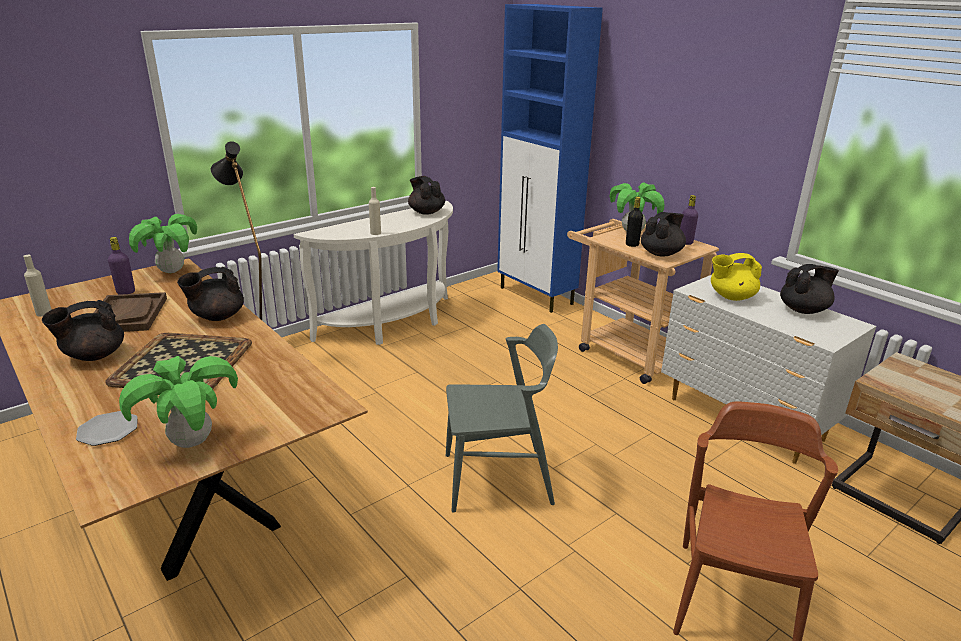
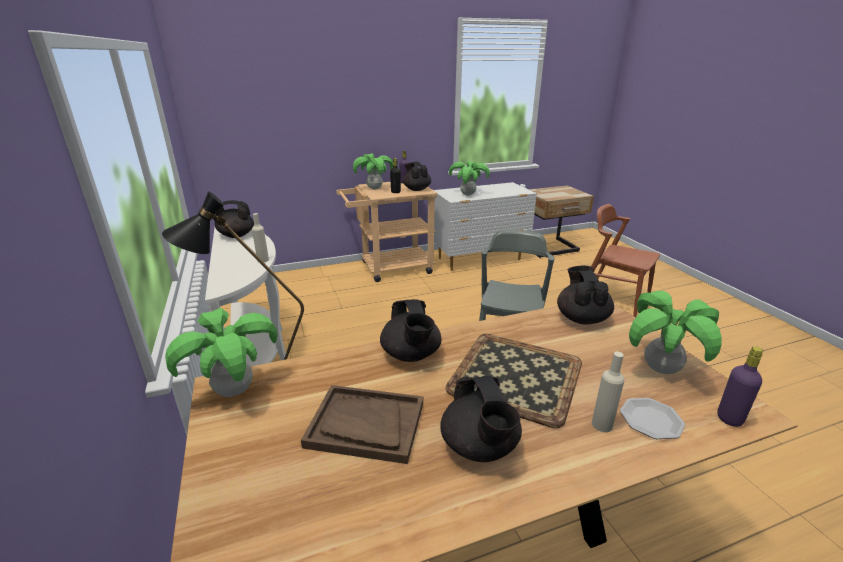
camera: 70 degrees left, 0 degrees up
beige bottle [23,255,52,317] -> beige bottle moved to [592,352,624,432]
purple bottle [108,237,135,295] -> purple bottle moved to [717,346,763,427]
blue cabinet [497,4,603,313] -> none
yellow teapot [711,253,762,301] -> potted plant [449,161,490,196]
black teapot [780,264,839,314] -> black teapot moved to [557,266,614,324]

